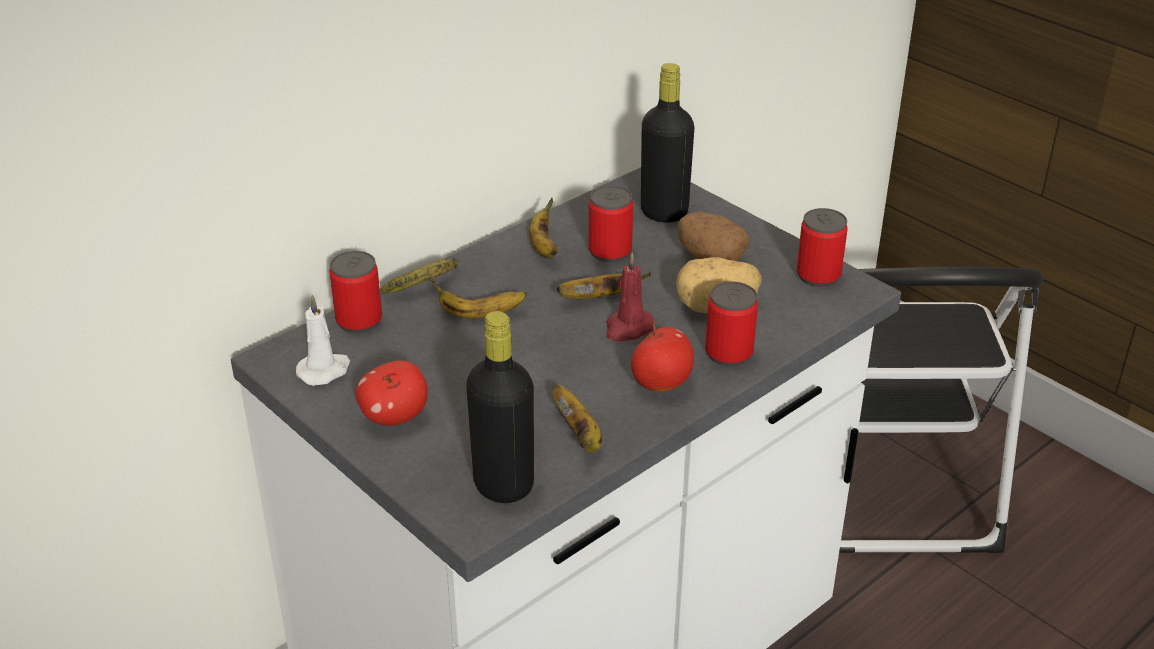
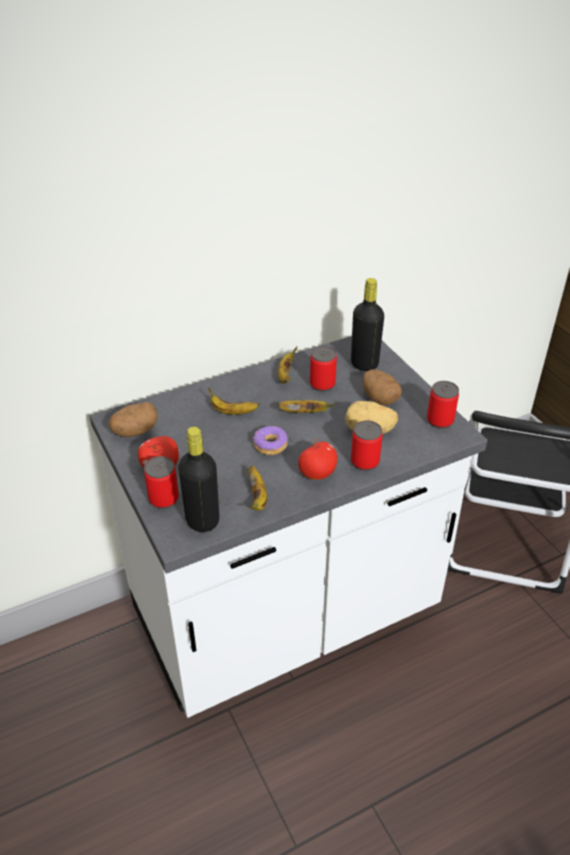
camera: 15 degrees right, 5 degrees up
white candle [296,295,350,386] -> potato [108,402,158,437]
can [329,251,382,333] -> can moved to [144,456,179,509]
banana [381,258,459,294] -> none
red candle [606,252,656,341] -> none
none -> donut [253,426,287,455]

